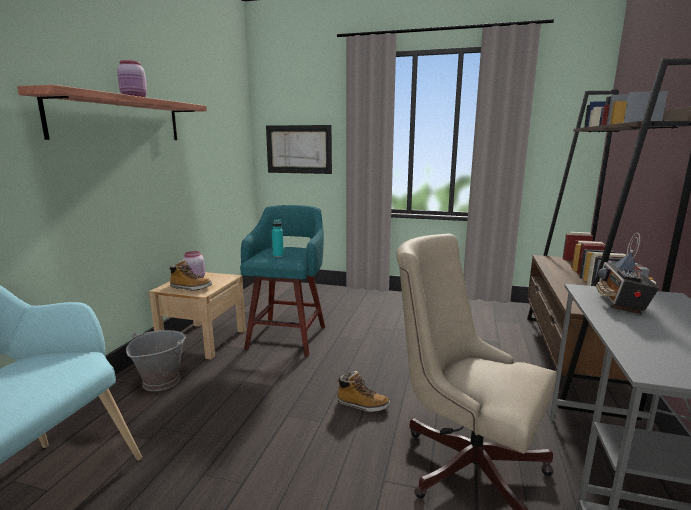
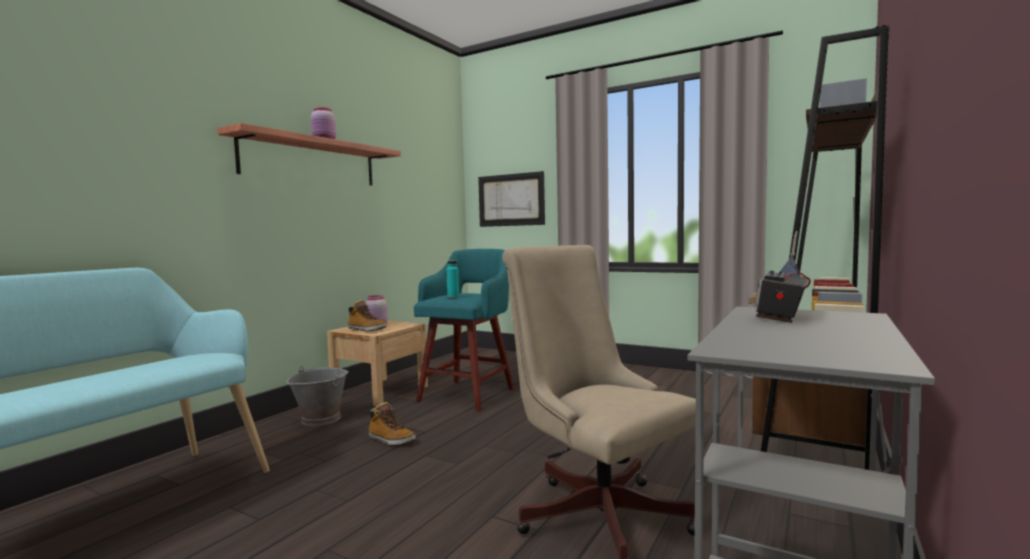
camera: 15 degrees right, 10 degrees down
boot [337,371,390,412] -> boot moved to [369,402,416,446]

